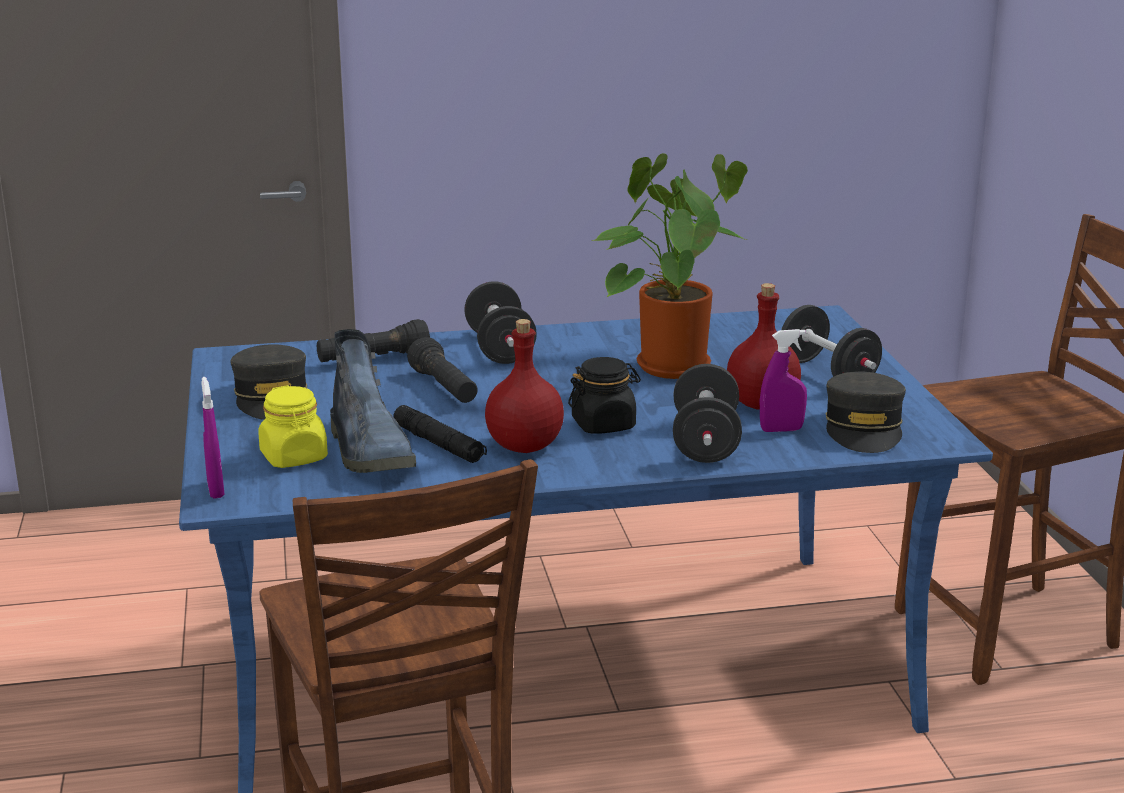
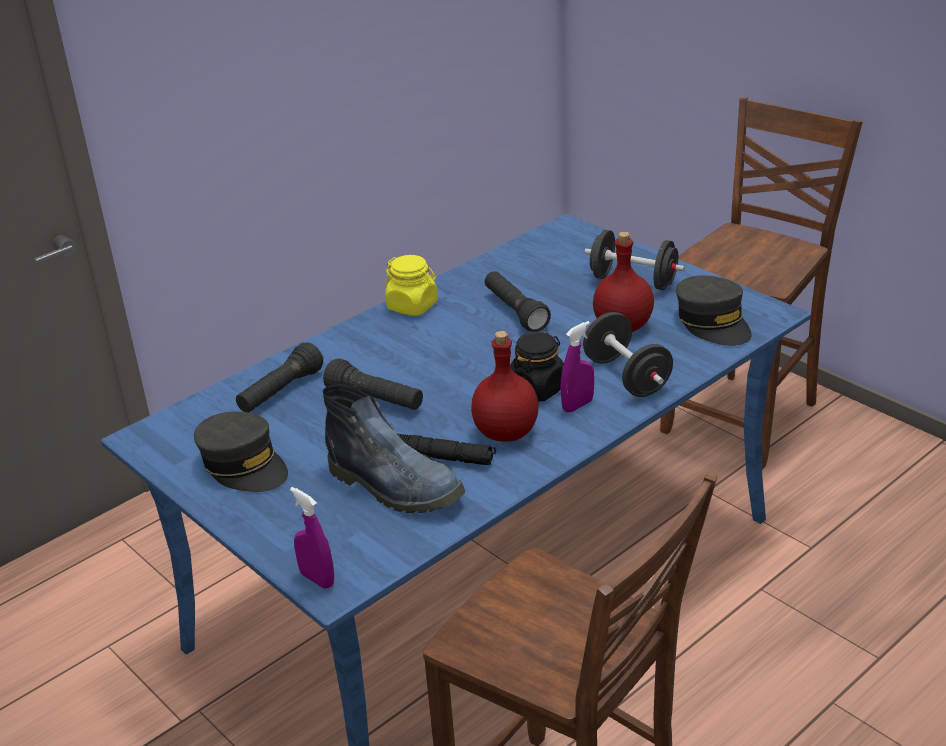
camera: 30 degrees left, 10 degrees up
yellow jar [258,385,328,468] -> yellow jar moved to [385,255,438,316]
black dumbbell [464,281,537,364] -> none
potted plant [592,153,748,379] -> black flashlight [485,271,551,332]
purple spray bottle [760,329,807,432] -> purple spray bottle moved to [560,321,594,412]

